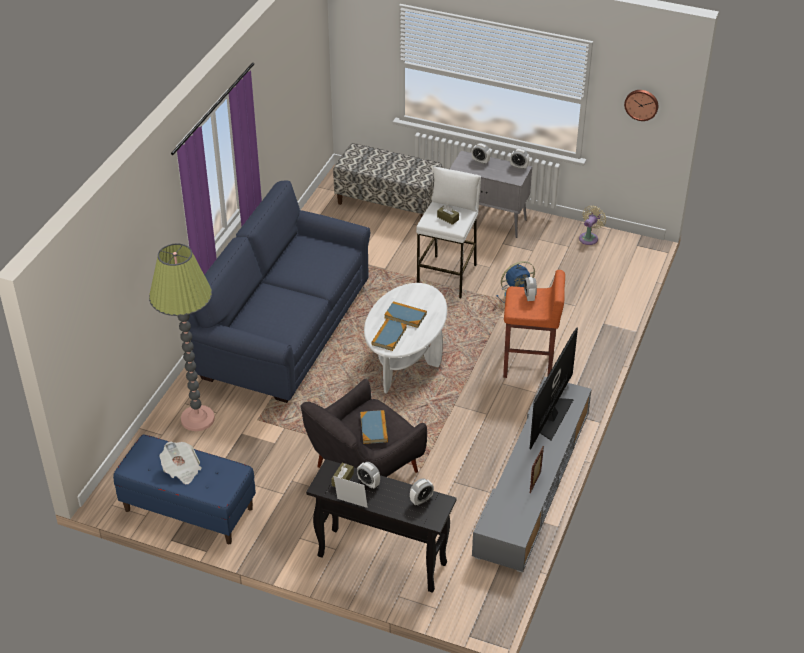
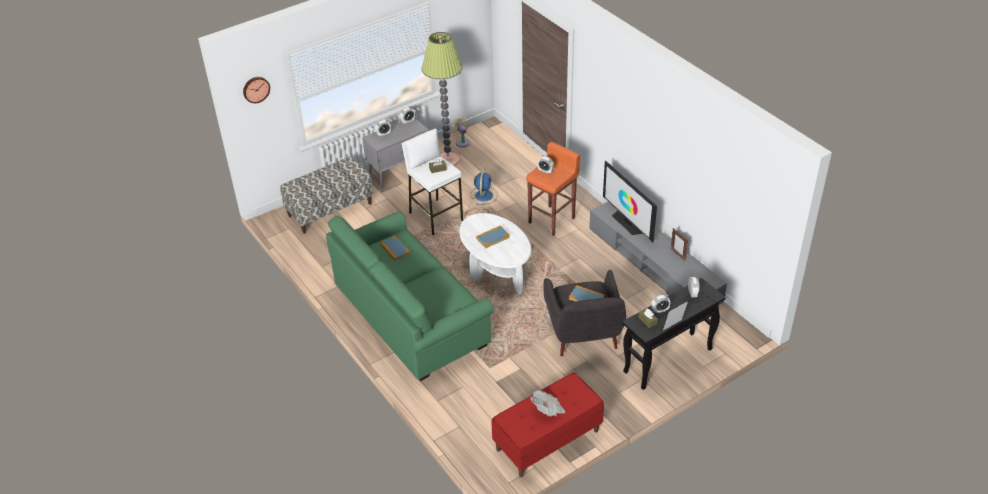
camera: 55 degrees left, 0 degrees up
blue bench [113,434,256,544] -> red bench [491,373,604,477]
floor lamp [149,243,215,431] -> floor lamp moved to [422,32,463,166]
blue sofa [187,181,370,403] -> green sofa [326,211,493,381]
book [371,319,407,351] -> book moved to [380,236,410,261]
wall clock [624,90,658,121] -> wall clock moved to [243,77,270,103]

